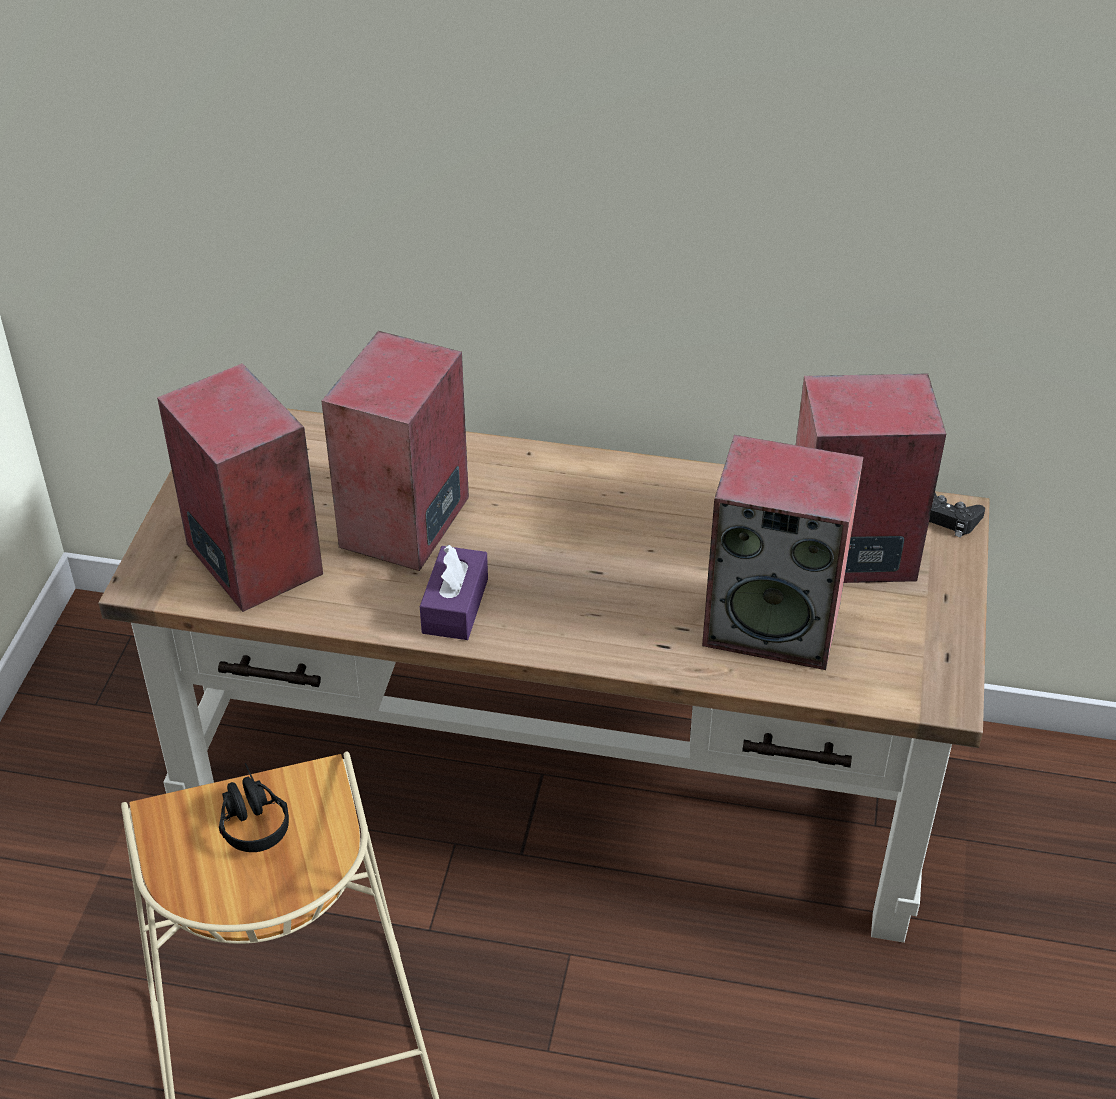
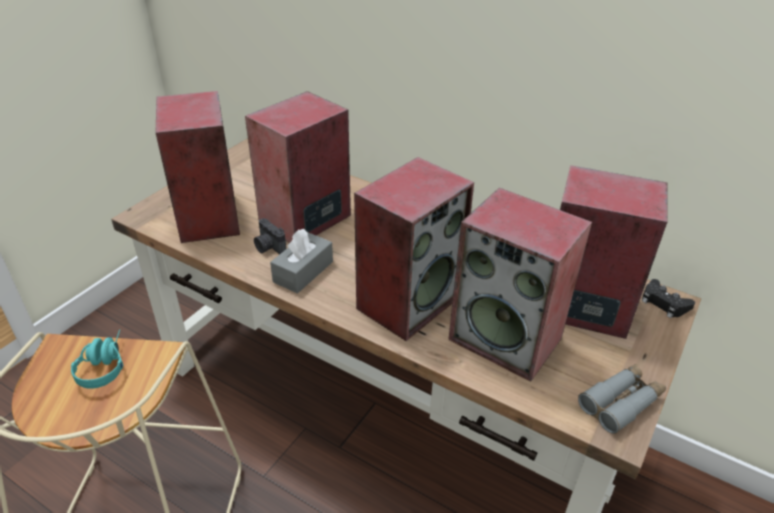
camera: 20 degrees right, 5 degrees down
black headphones [219,763,289,852] -> turquoise headphones [71,329,123,389]
purple tissue box [420,545,488,640] -> grey tissue box [270,229,333,294]
none -> camera [254,218,286,254]
none -> speaker [354,157,474,341]
none -> grey binoculars [578,364,666,434]

